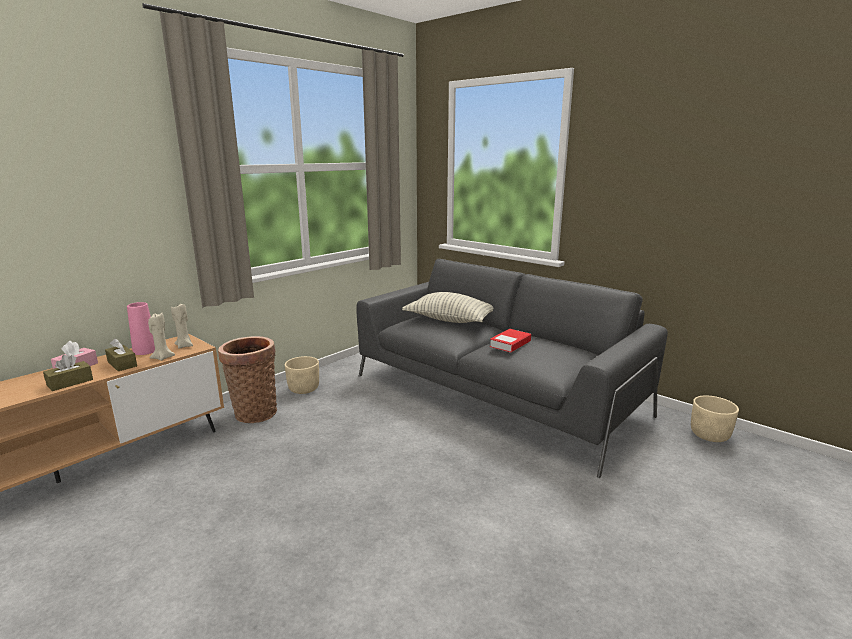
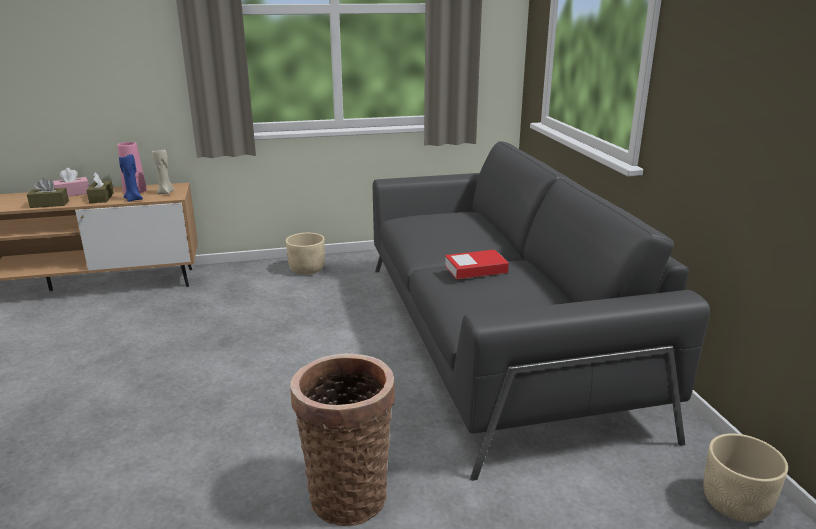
camera: 35 degrees right, 5 degrees up
beige candle [148,313,175,361] -> blue candle [119,154,143,202]
basket [218,336,277,423] -> basket moved to [290,353,395,526]
pillow [402,292,494,323] -> none

